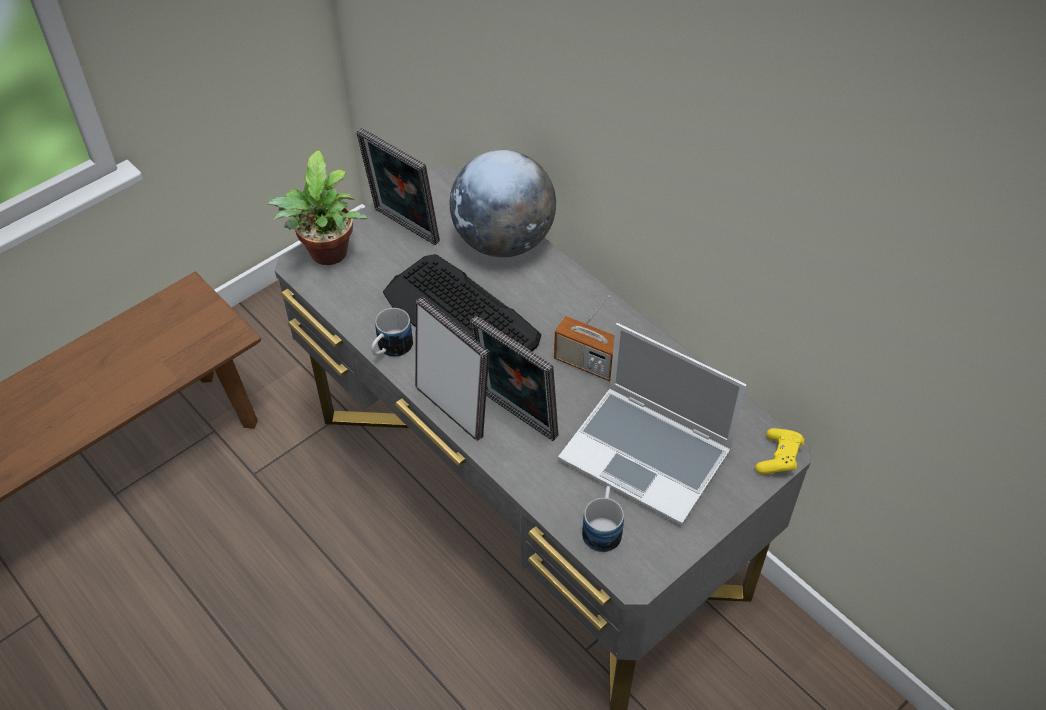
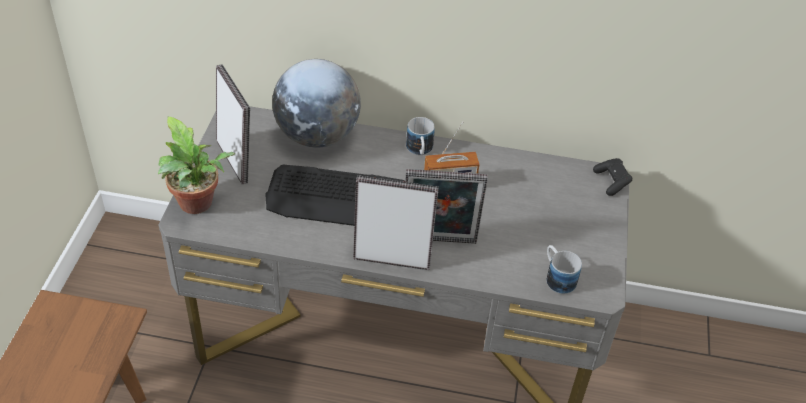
camera: 40 degrees left, 5 degrees down
picture frame [356,128,440,245] -> picture frame turned 120 degrees counterclockwise [216,65,250,184]
mug [371,308,413,357] -> mug moved to [406,117,435,155]
laptop [558,323,746,526] -> none
yellow game controller [755,428,804,475] -> black game controller [593,158,632,196]

